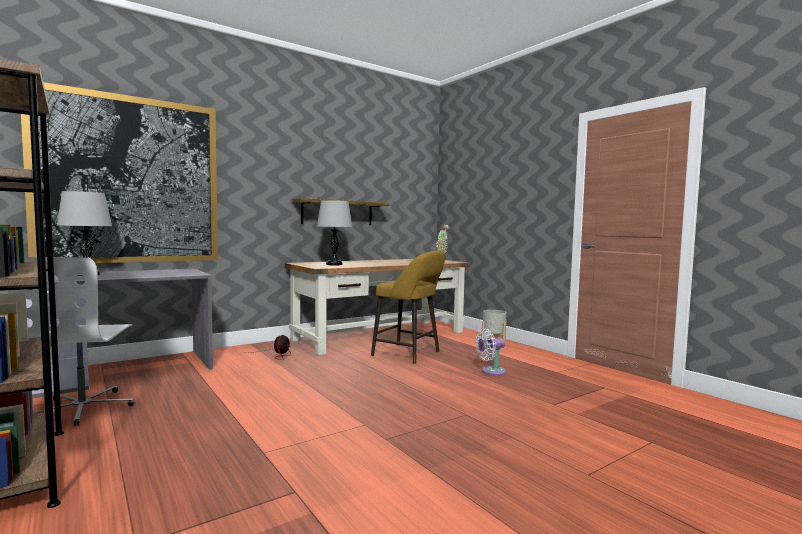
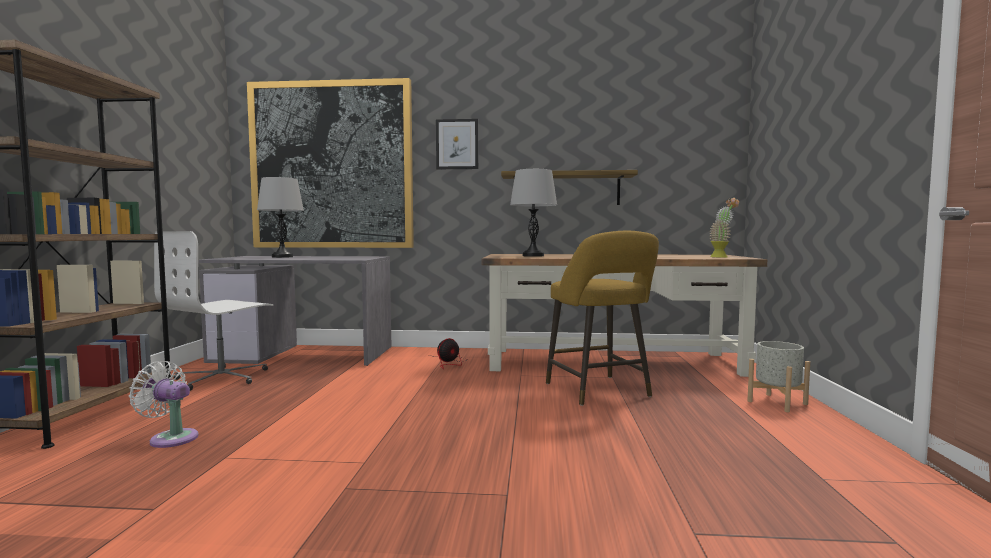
camera: 40 degrees right, 0 degrees up
white fan [475,329,506,375] -> white fan moved to [129,361,199,448]
none -> picture [436,119,478,169]

